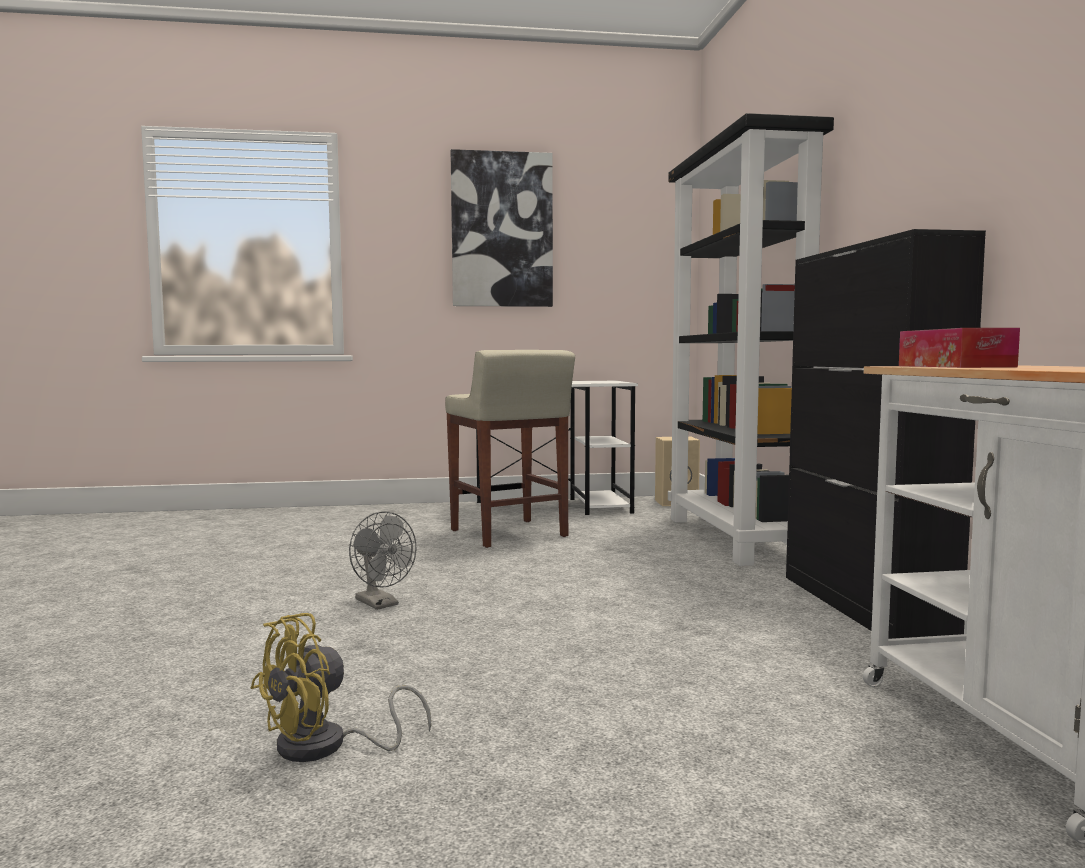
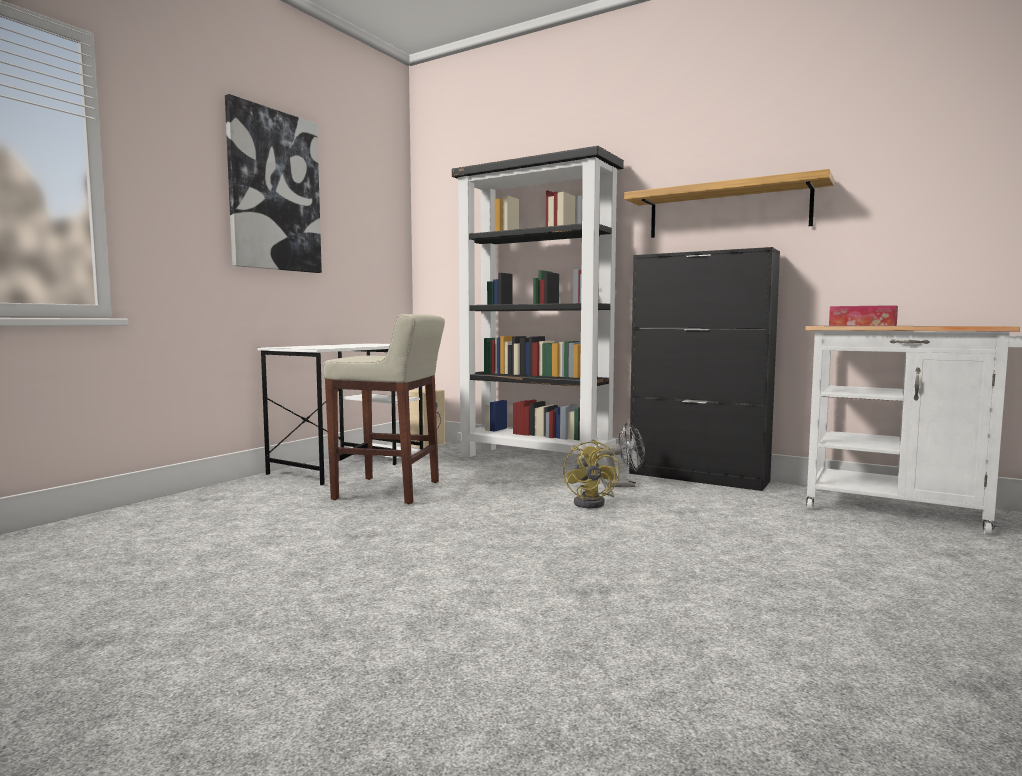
camera: 50 degrees left, 0 degrees up
yellow fan [251,613,431,762] -> yellow fan moved to [563,439,620,508]
grey fan [349,511,416,610] -> grey fan moved to [599,423,645,487]
none -> shelf [624,169,834,238]

